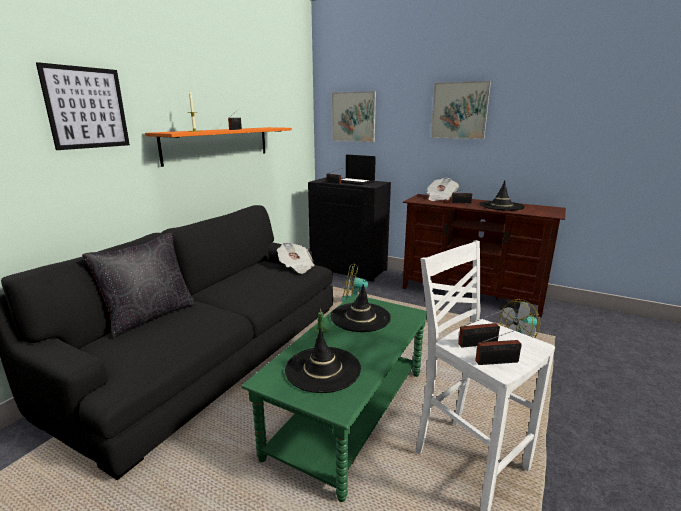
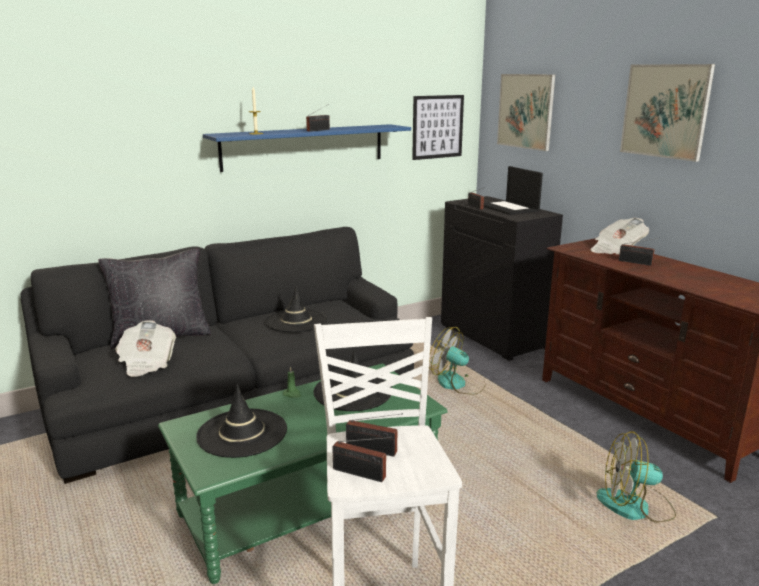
camera: 30 degrees right, 0 degrees up
picture [36,62,130,150] -> picture moved to [412,95,464,160]
orange shelf [145,127,292,167] -> blue shelf [203,124,411,172]
newspaper [277,242,315,274] -> newspaper moved to [116,320,176,377]
black hat [480,181,525,211] -> black hat moved to [265,285,327,332]

